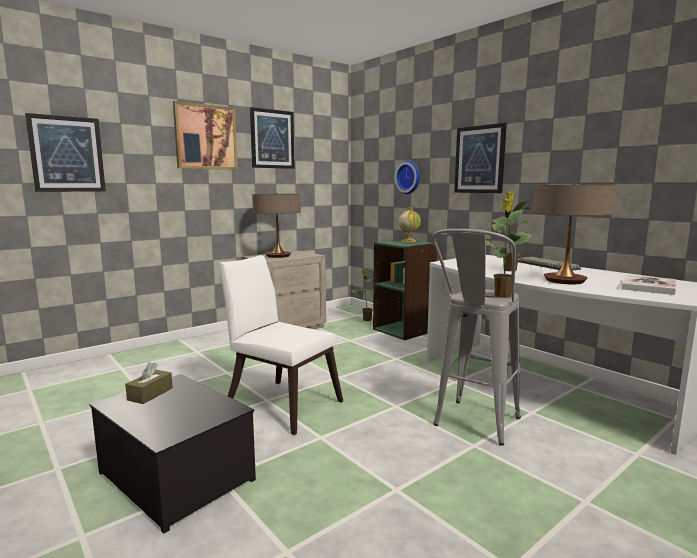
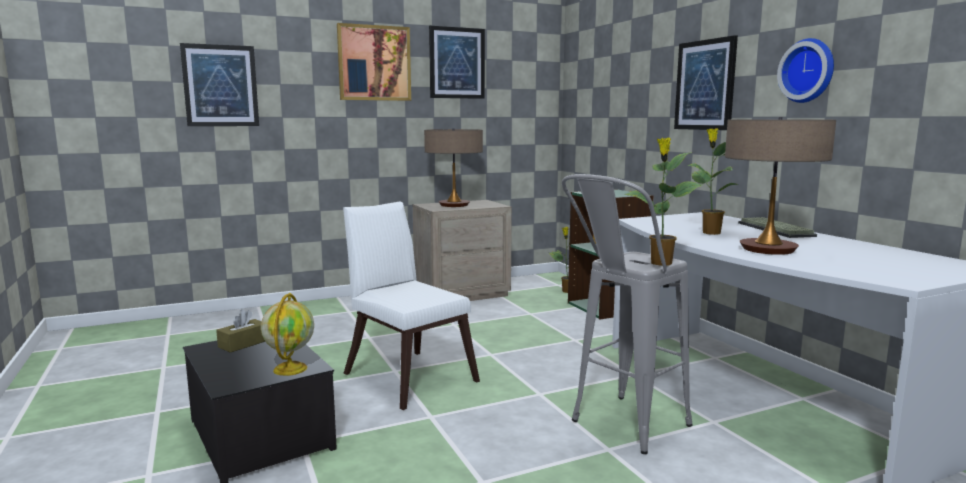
camera: 15 degrees right, 0 degrees up
wall clock [394,160,420,194] -> wall clock moved to [777,38,834,103]
globe [399,207,421,242] -> globe moved to [261,293,314,376]
book [621,275,676,295] -> none

